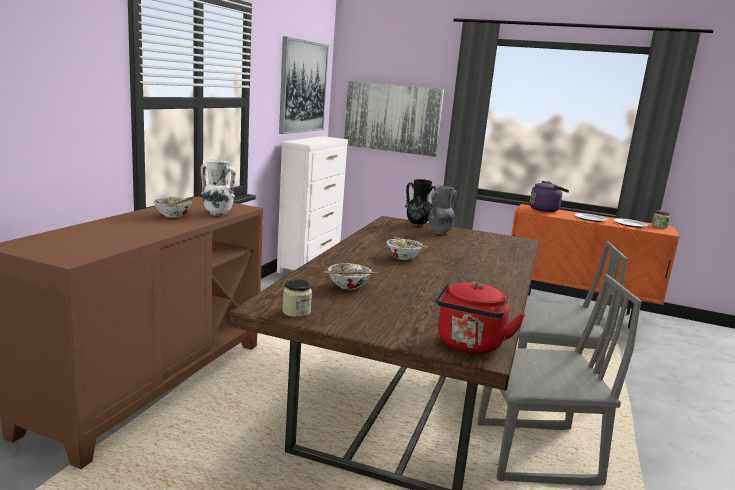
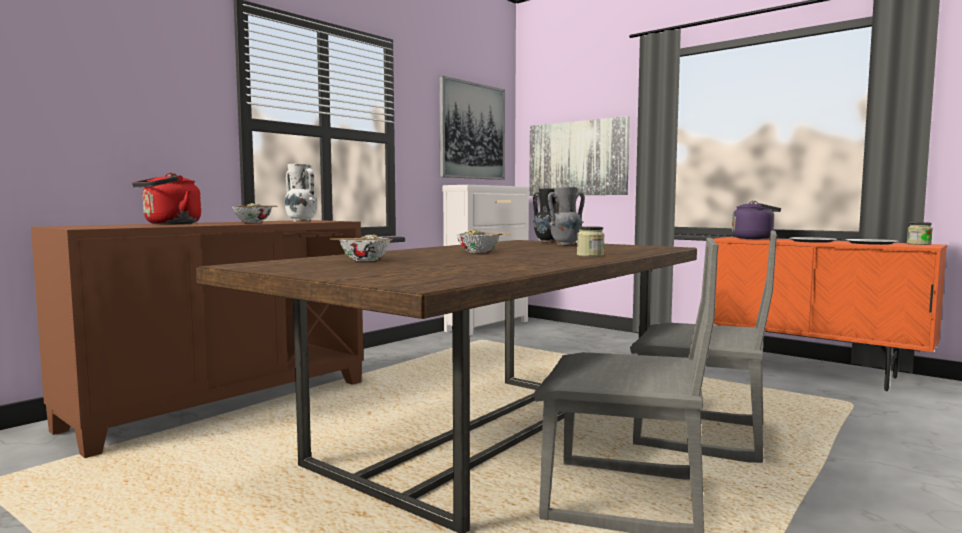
camera: 20 degrees right, 10 degrees down
jar [282,280,312,317] -> jar moved to [577,226,605,257]
red kettle [436,281,525,354] -> red kettle moved to [132,173,201,224]

